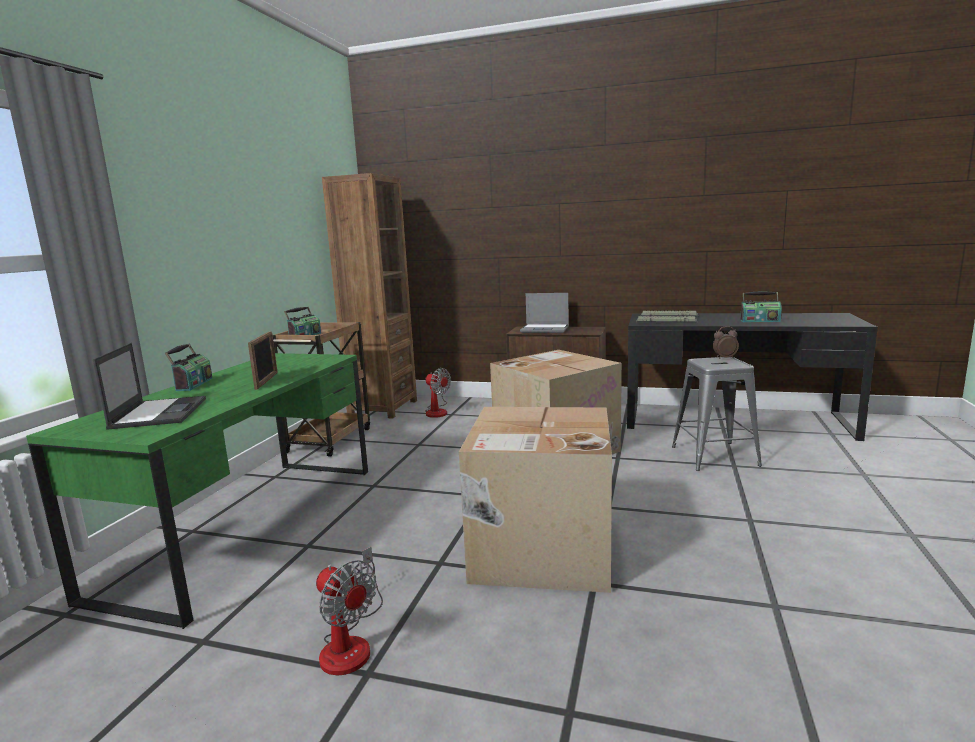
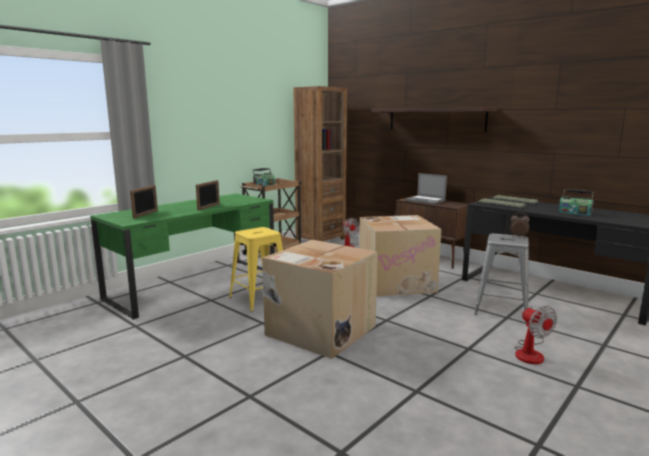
camera: 25 degrees right, 0 degrees up
laptop [93,343,206,430] -> picture frame [130,185,158,218]
radio [165,344,212,391] -> none
fan [316,547,383,675] -> fan moved to [514,306,557,364]
none -> yellow stool [229,227,283,312]
none -> shelf [371,108,497,132]

